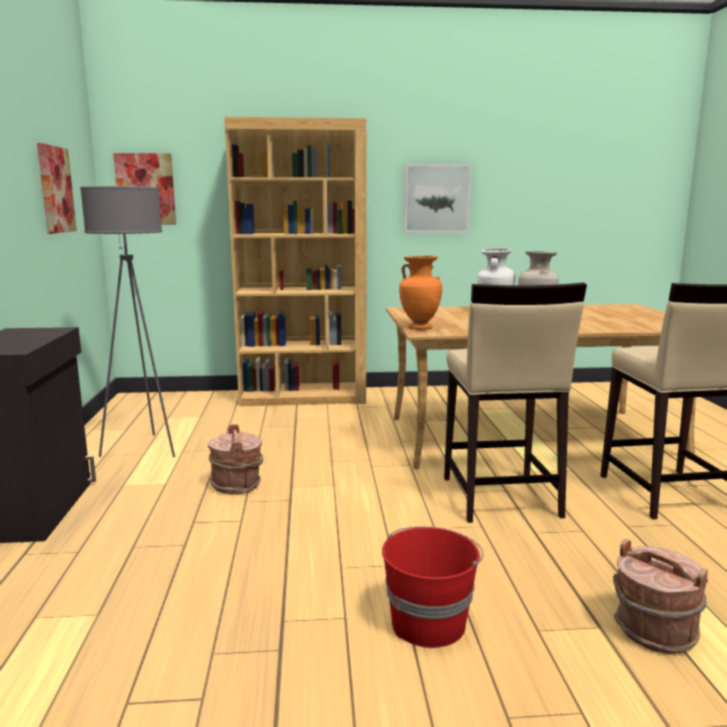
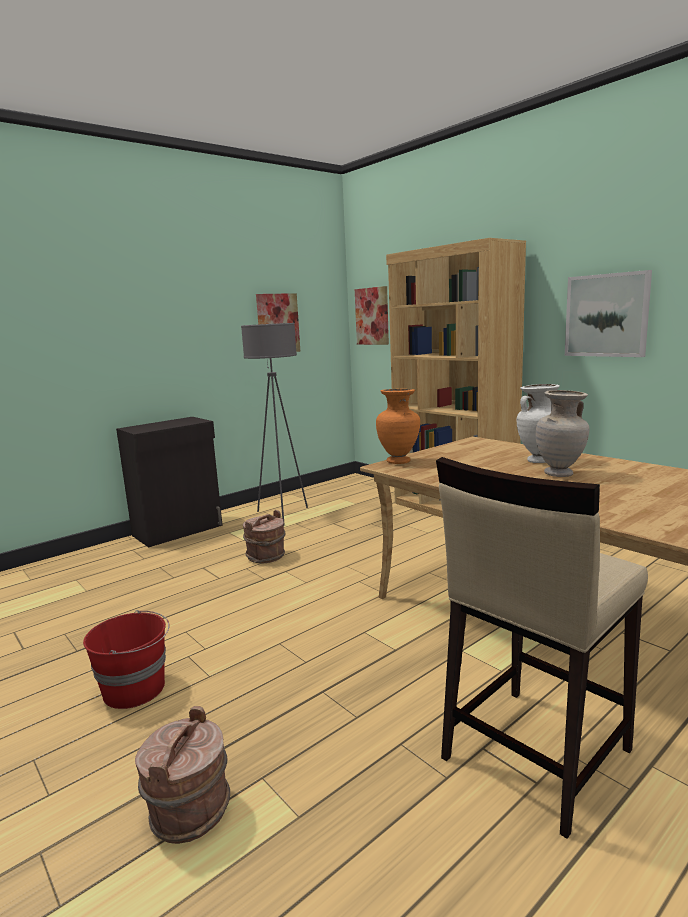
camera: 55 degrees right, 0 degrees up
beige stool [444,283,587,523] -> none

